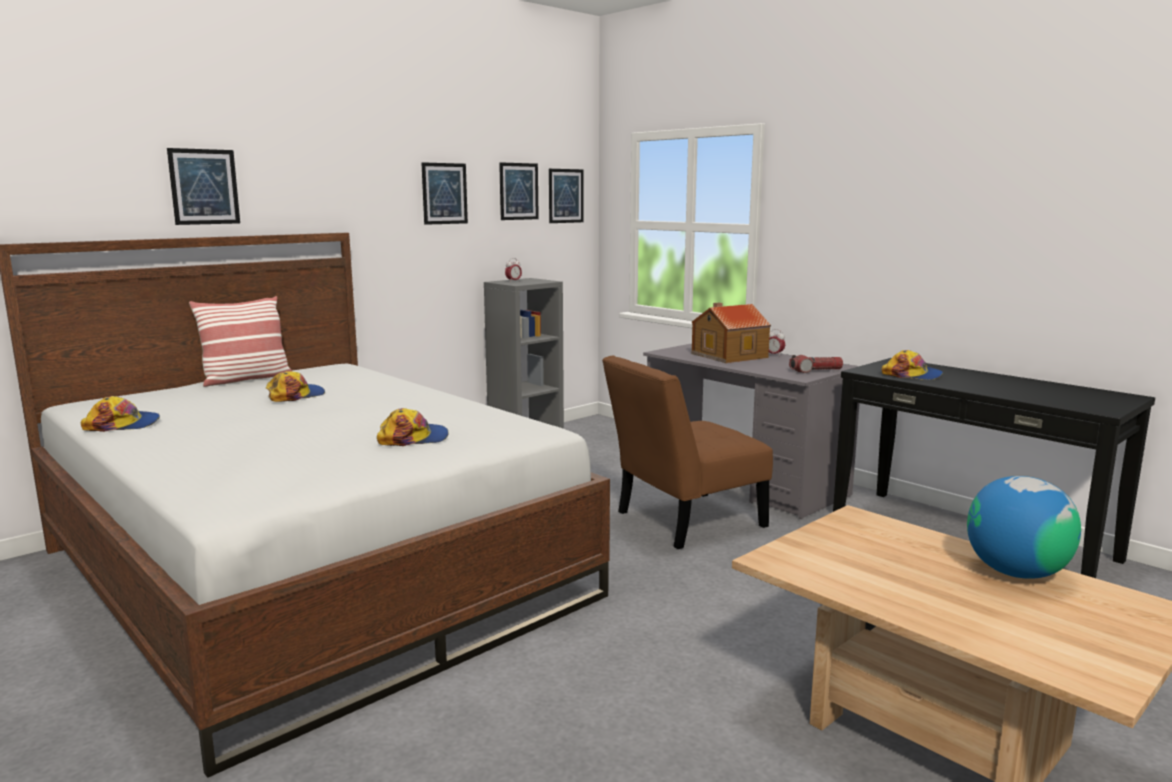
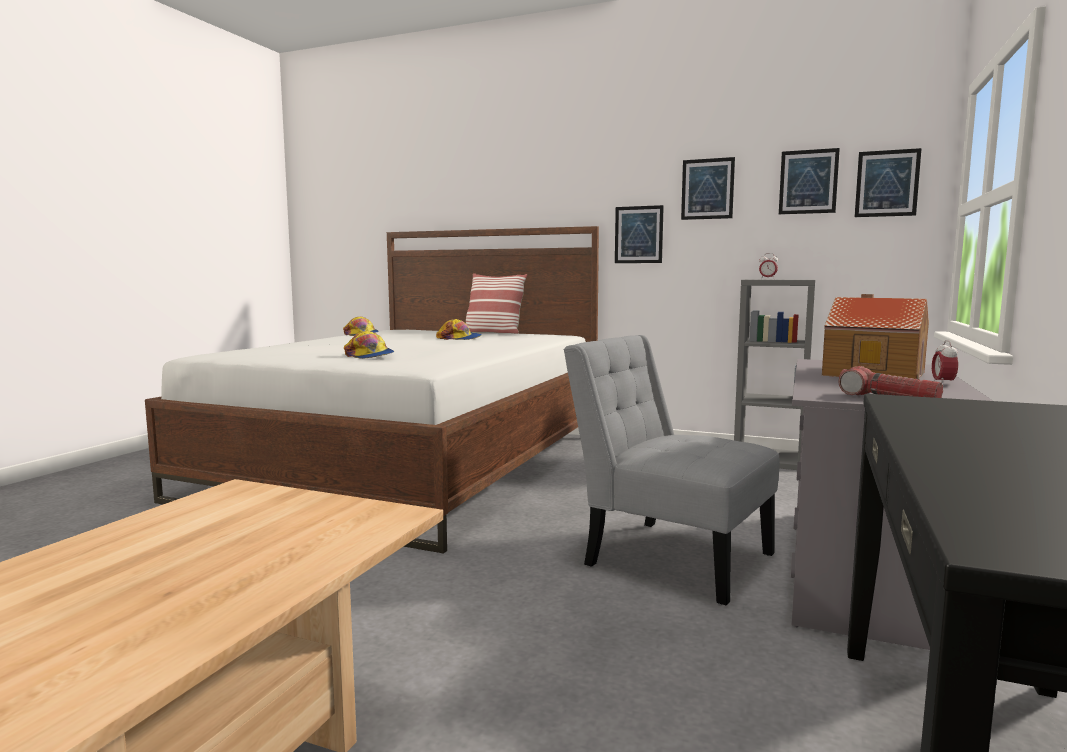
camera: 65 degrees right, 5 degrees down
picture [167,148,240,225] -> picture moved to [615,205,664,263]
brown chair [602,356,773,549] -> grey chair [564,335,779,606]
cap [881,350,943,380] -> none
globe [967,476,1081,579] -> none

